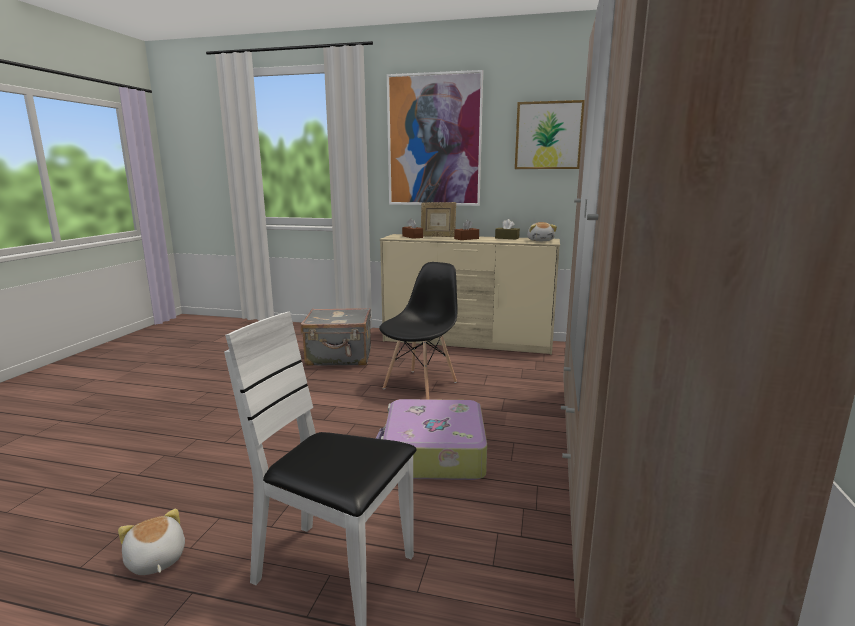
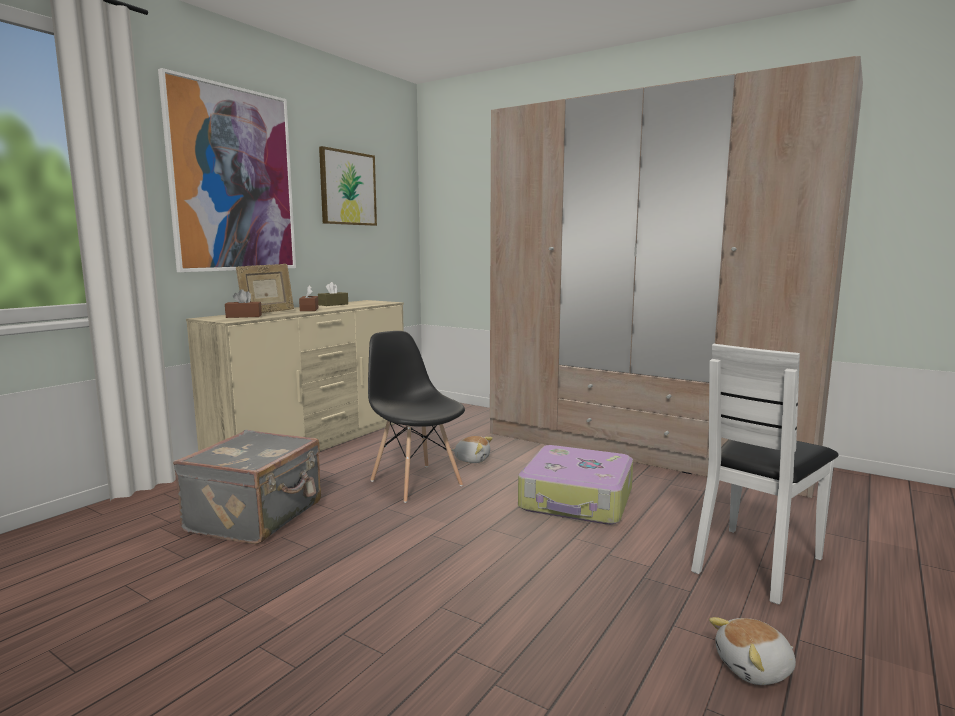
camera: 70 degrees left, 5 degrees down
plush toy [527,222,557,241] -> plush toy moved to [452,436,493,463]

